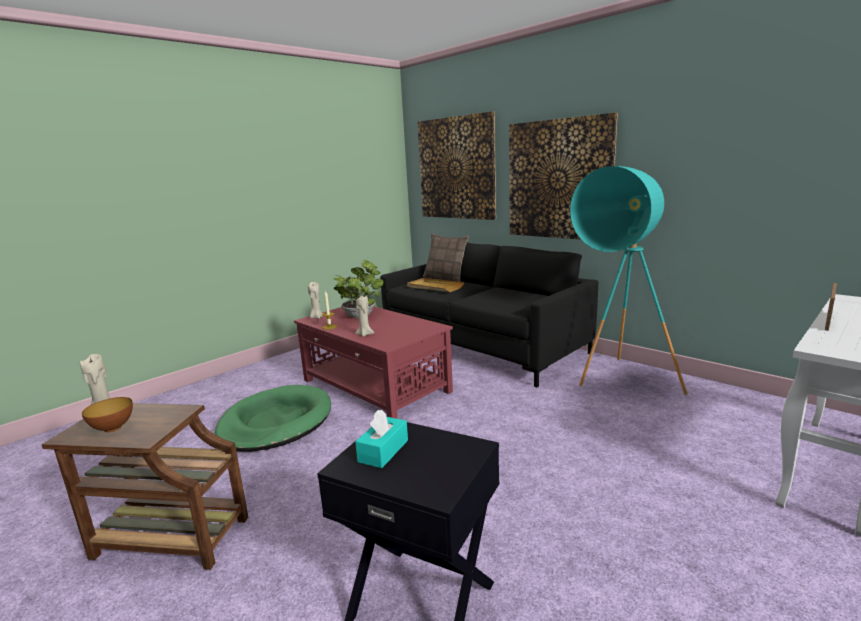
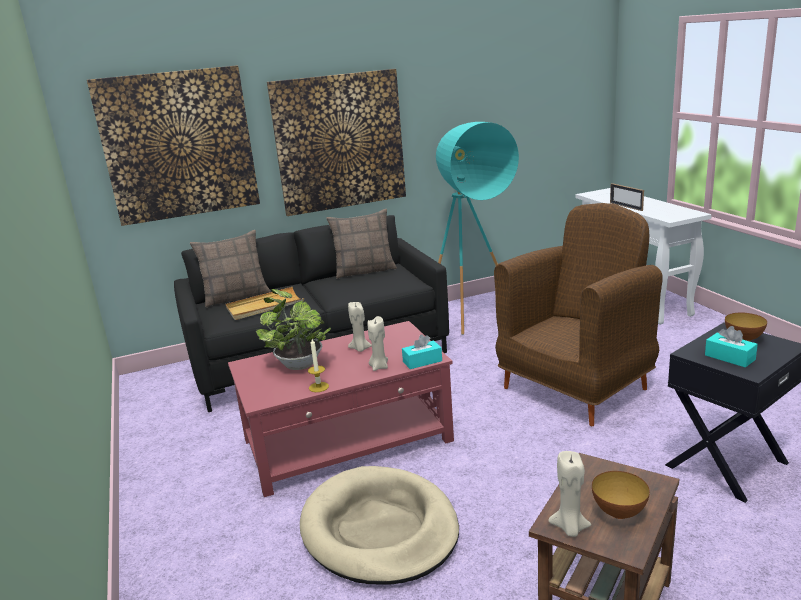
camera: 65 degrees left, 5 degrees up
green dog bed [215,385,331,452] -> beige dog bed [300,466,459,585]
beige candle [308,282,323,319] -> beige candle moved to [348,302,372,352]
none -> pillow [326,209,397,279]
none -> turquoise tissue box [402,335,442,369]
none -> brown armchair [494,203,663,426]
none -> bowl [725,313,767,341]

